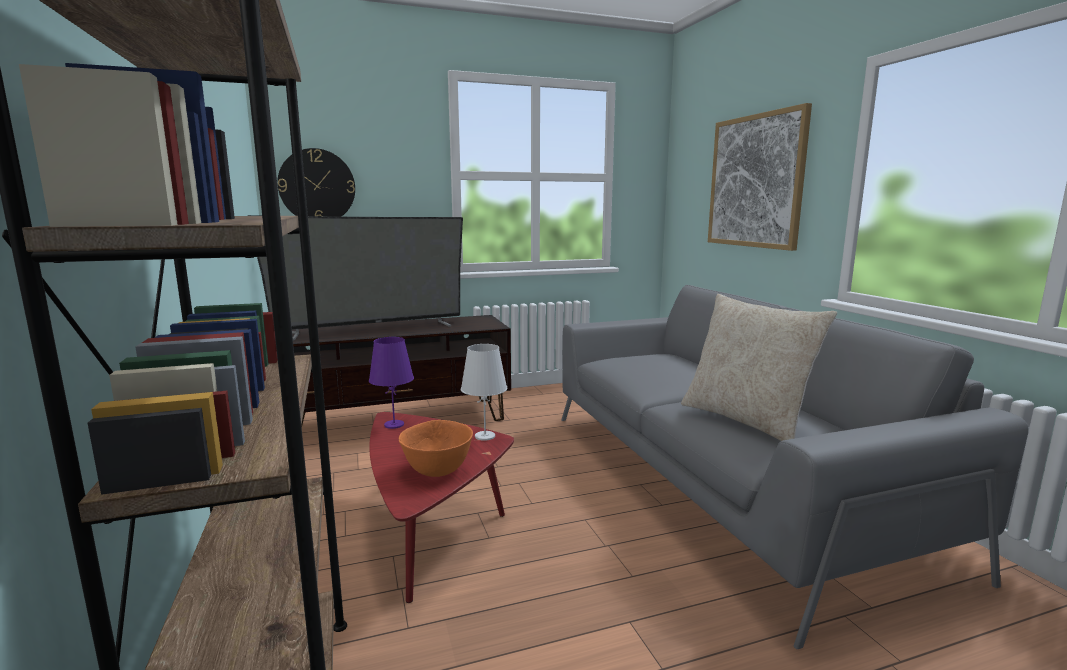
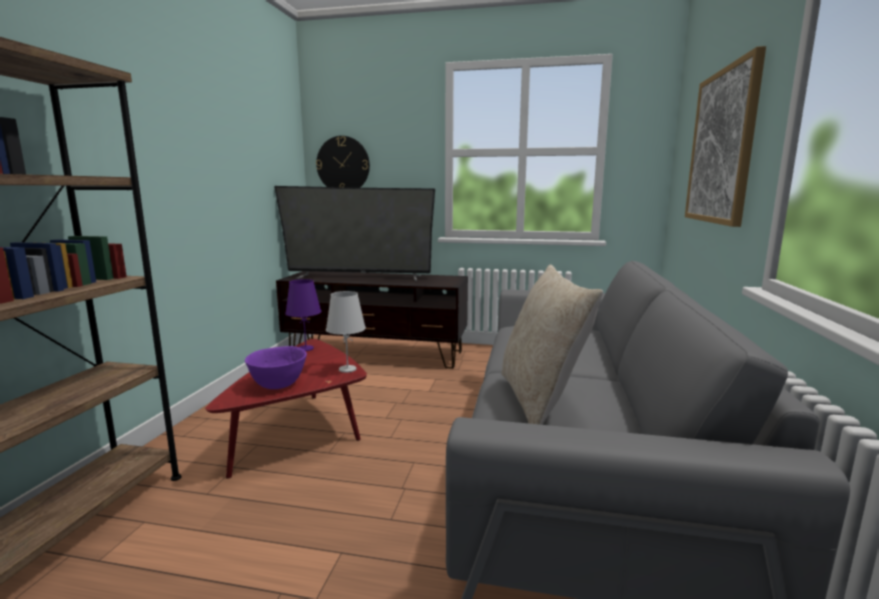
camera: 30 degrees right, 0 degrees up
orange bowl [399,420,473,477] -> purple bowl [245,346,307,389]

